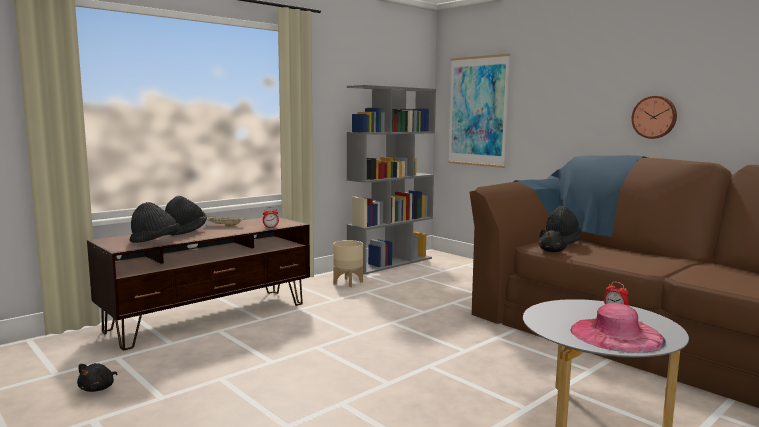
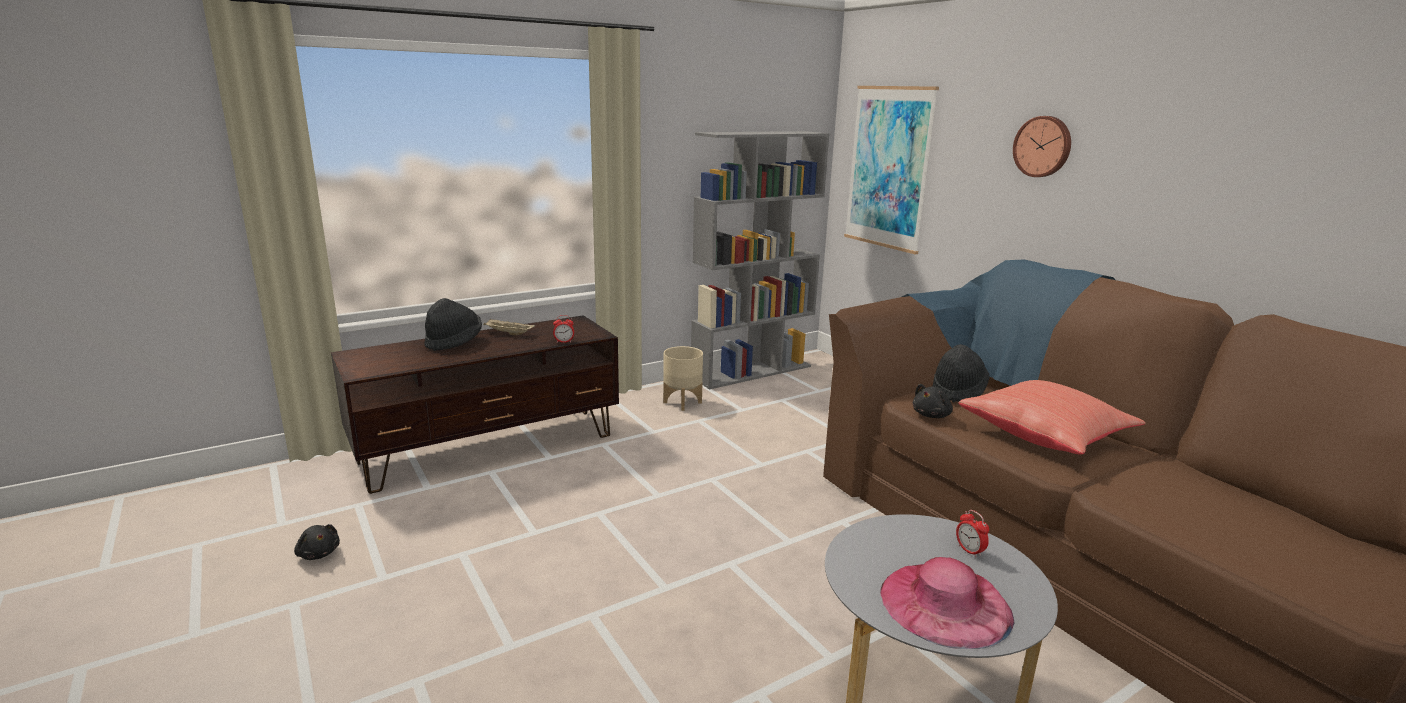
camera: 10 degrees right, 10 degrees up
black plush toy [77,363,117,392] -> black plush toy turned 75 degrees counterclockwise [294,524,340,560]
black hat [130,202,180,243] -> none
wall clock [631,96,677,139] -> wall clock moved to [1013,116,1071,177]
none -> red pillow [959,380,1146,454]

